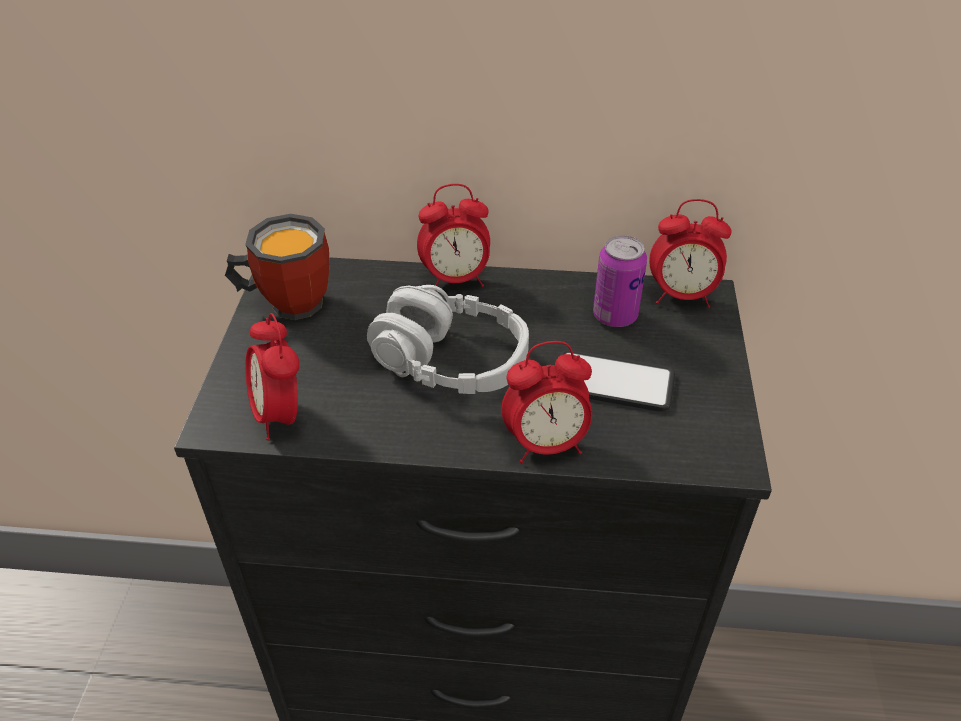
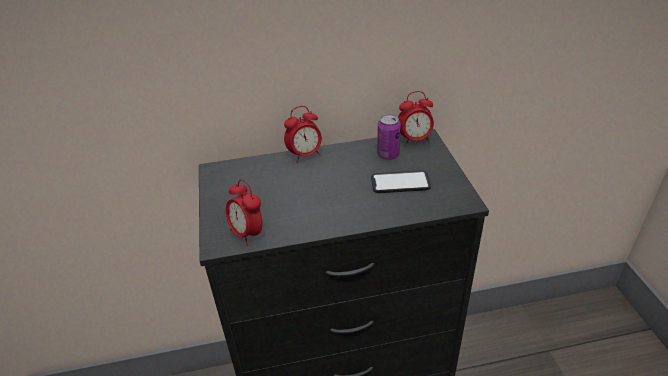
camera: 15 degrees left, 5 degrees down
mug [225,214,330,320] -> none
grey headphones [367,285,529,394] -> none
alarm clock [501,341,592,464] -> none

